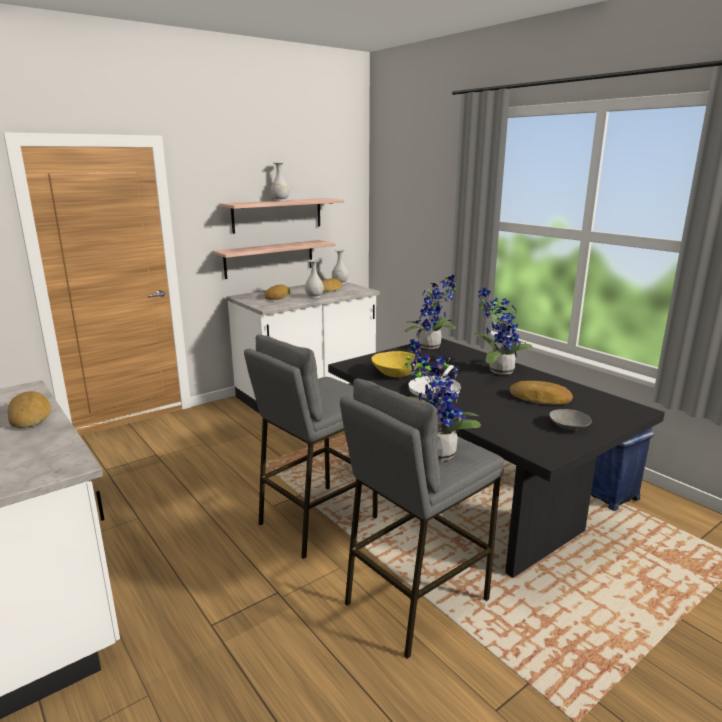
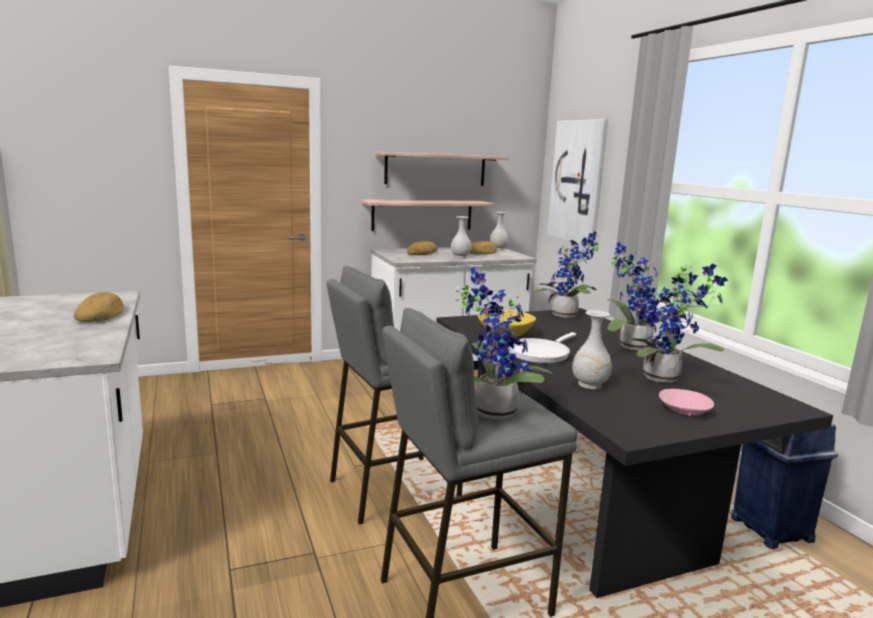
camera: 15 degrees right, 5 degrees down
white vase [270,163,289,201] -> white vase moved to [572,310,612,389]
bread [510,381,573,405] -> potted plant [627,264,728,383]
grey bowl [549,409,592,431] -> pink bowl [659,389,714,416]
none -> picture [547,119,608,246]

